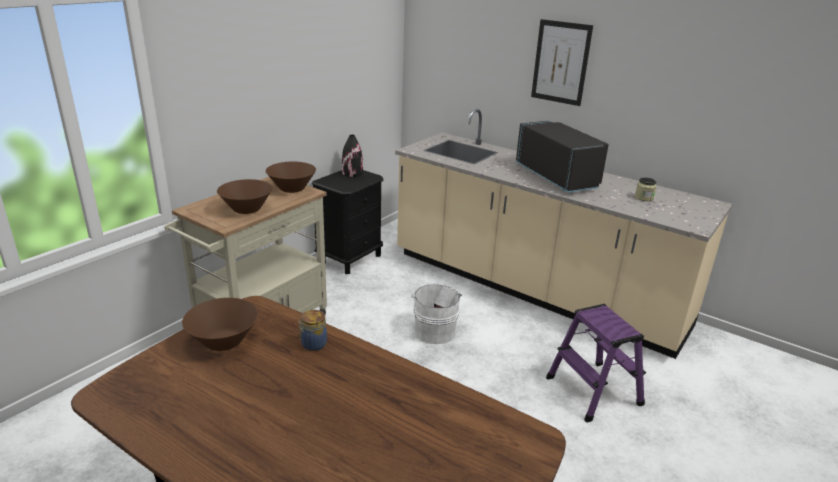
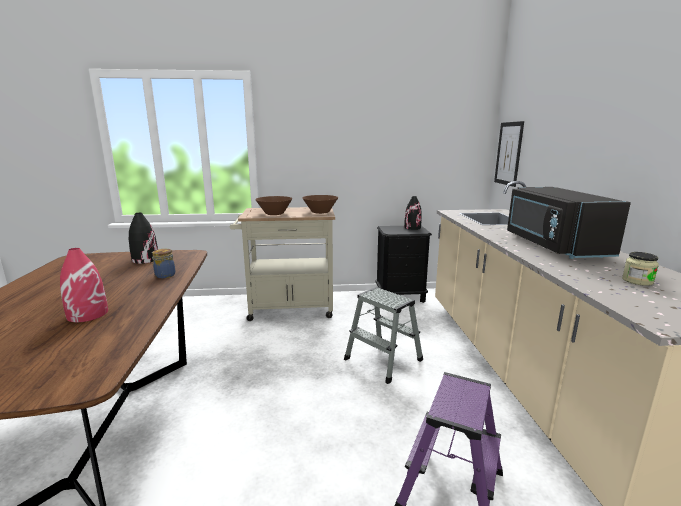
camera: 50 degrees right, 10 degrees down
brown bowl [182,298,258,351] -> black vase [129,213,158,264]
white bucket [411,284,462,344] -> grey step ladder [344,287,423,384]
black microwave [516,121,609,193] -> black microwave turned 150 degrees clockwise [507,187,631,259]
picture [531,19,593,106] -> picture moved to [494,121,524,187]
none -> red vase [60,248,108,322]

